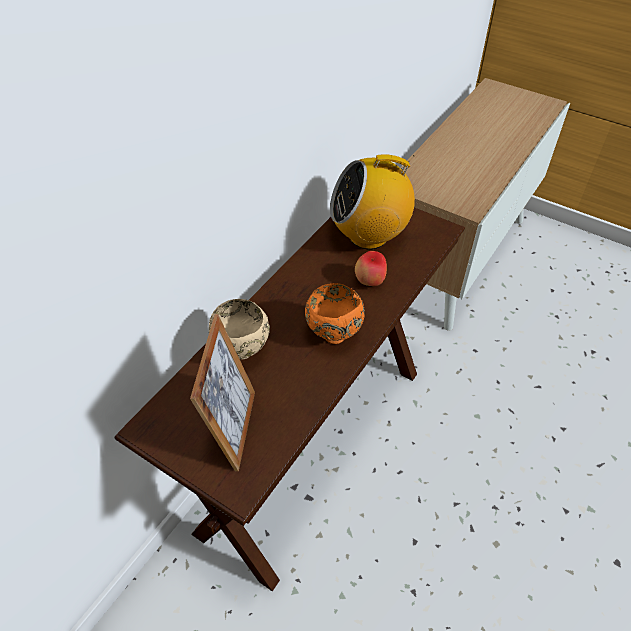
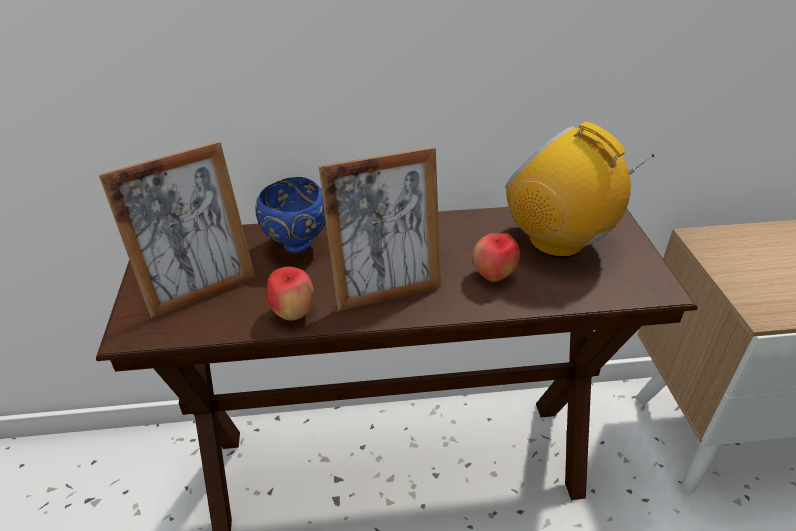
camera: 50 degrees right, 10 degrees down
beige bowl [209,299,270,360] -> blue bowl [255,177,326,253]
orange bowl [305,283,365,344] -> picture frame [319,147,441,311]
none -> apple [267,267,314,321]

